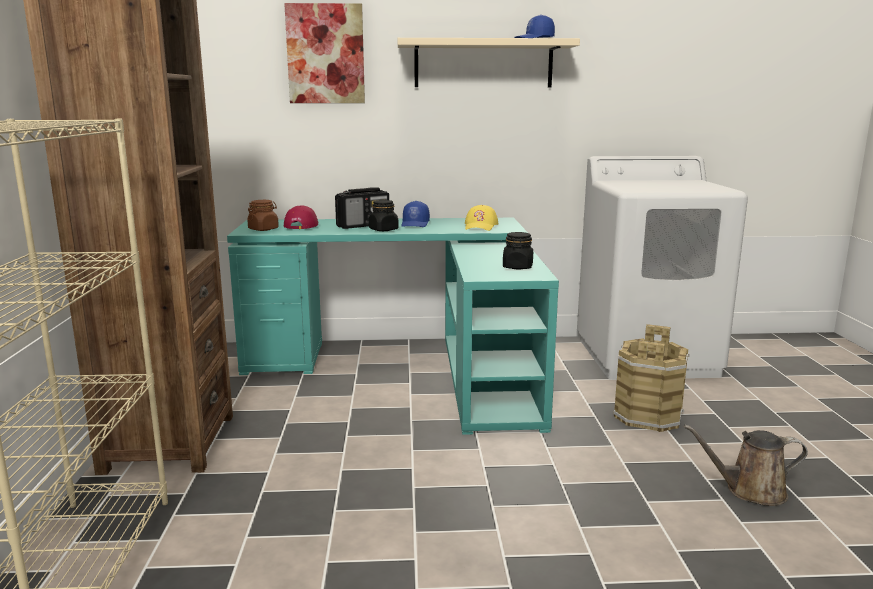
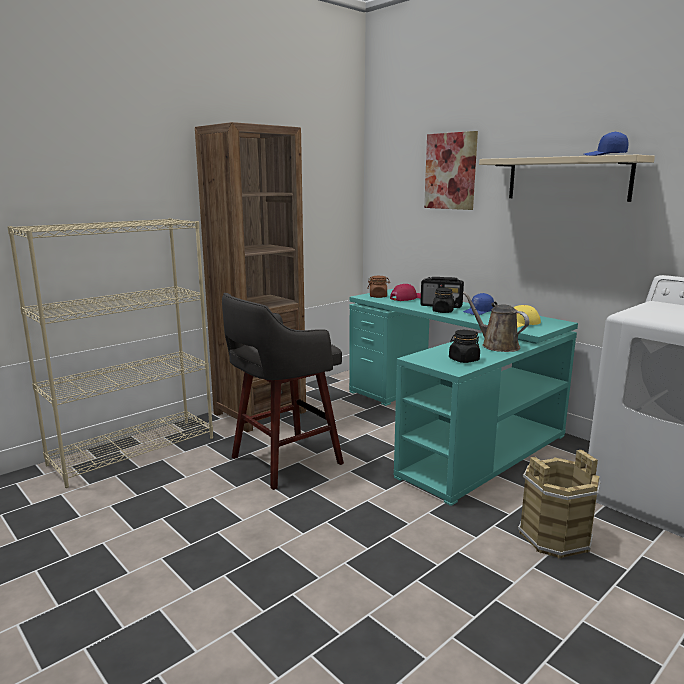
camera: 50 degrees right, 0 degrees up
brown watering can [684,425,808,506] -> brown watering can moved to [463,292,529,352]
none -> grey stool [222,293,344,490]

